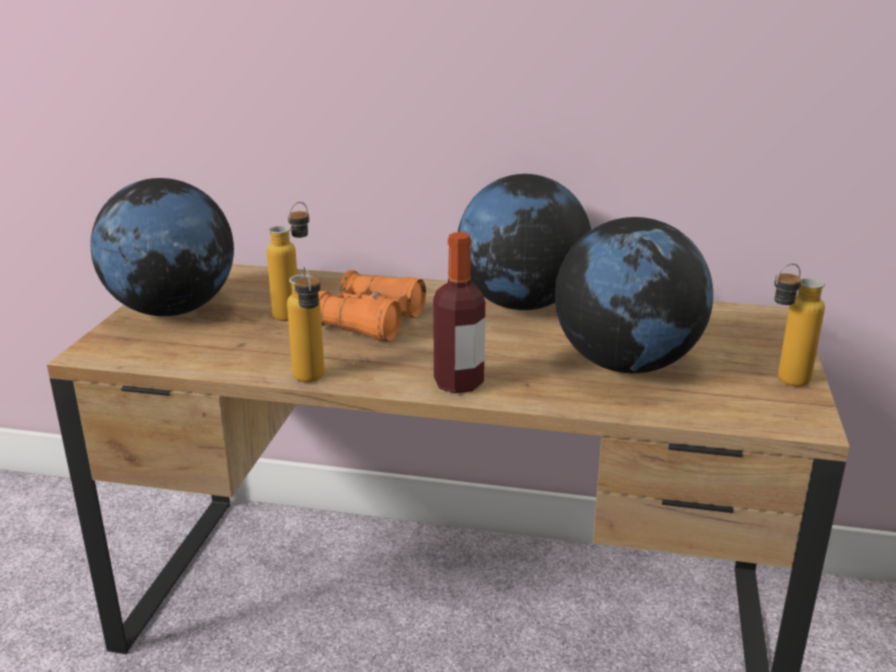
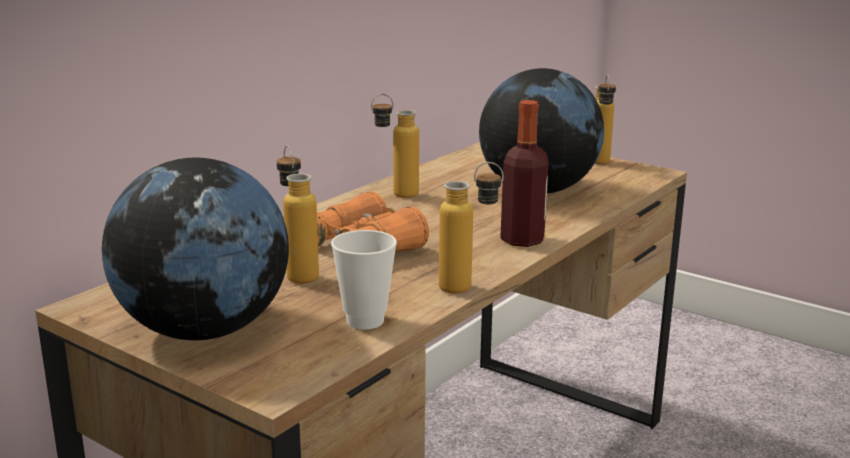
camera: 65 degrees left, 5 degrees down
globe [458,174,591,310] -> bottle [371,94,419,198]
none -> cup [331,230,397,330]

